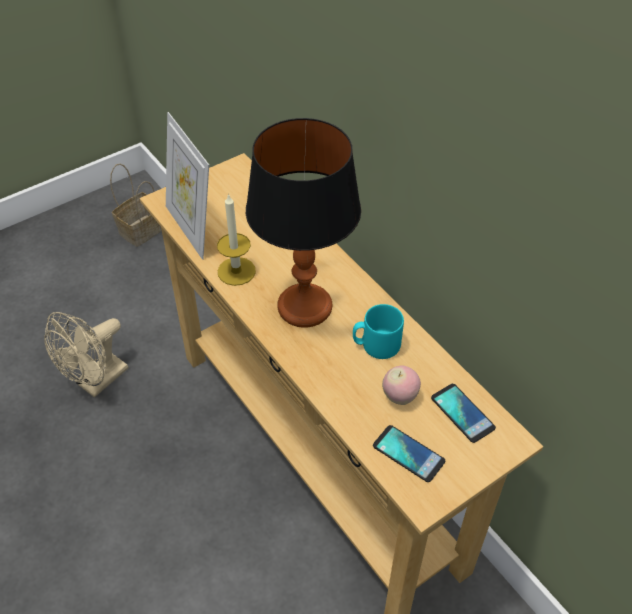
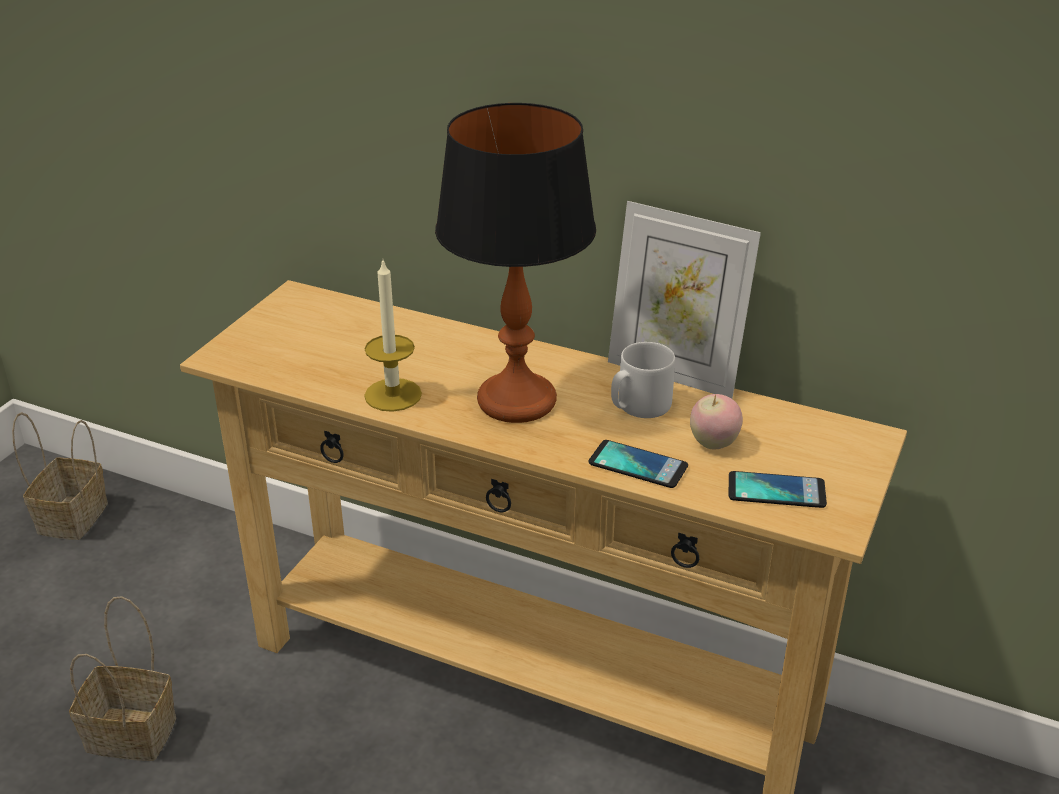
camera: 30 degrees left, 15 degrees down
beige fan [44,312,128,398] -> basket [69,596,176,761]
picture frame [166,112,209,260] -> picture frame moved to [608,201,761,399]
turquoise mug [353,304,404,359] -> grey mug [611,342,675,418]
phone [431,384,496,443] -> phone moved to [588,440,688,488]

